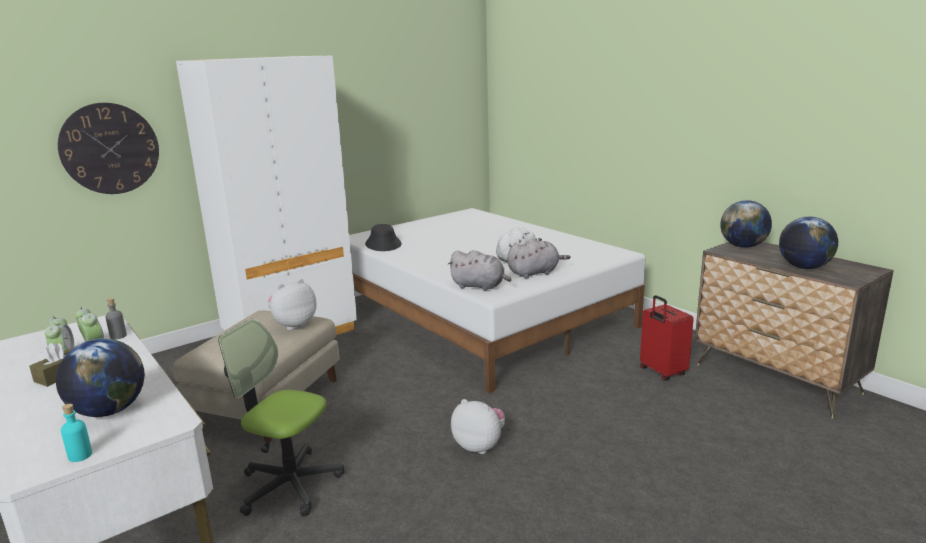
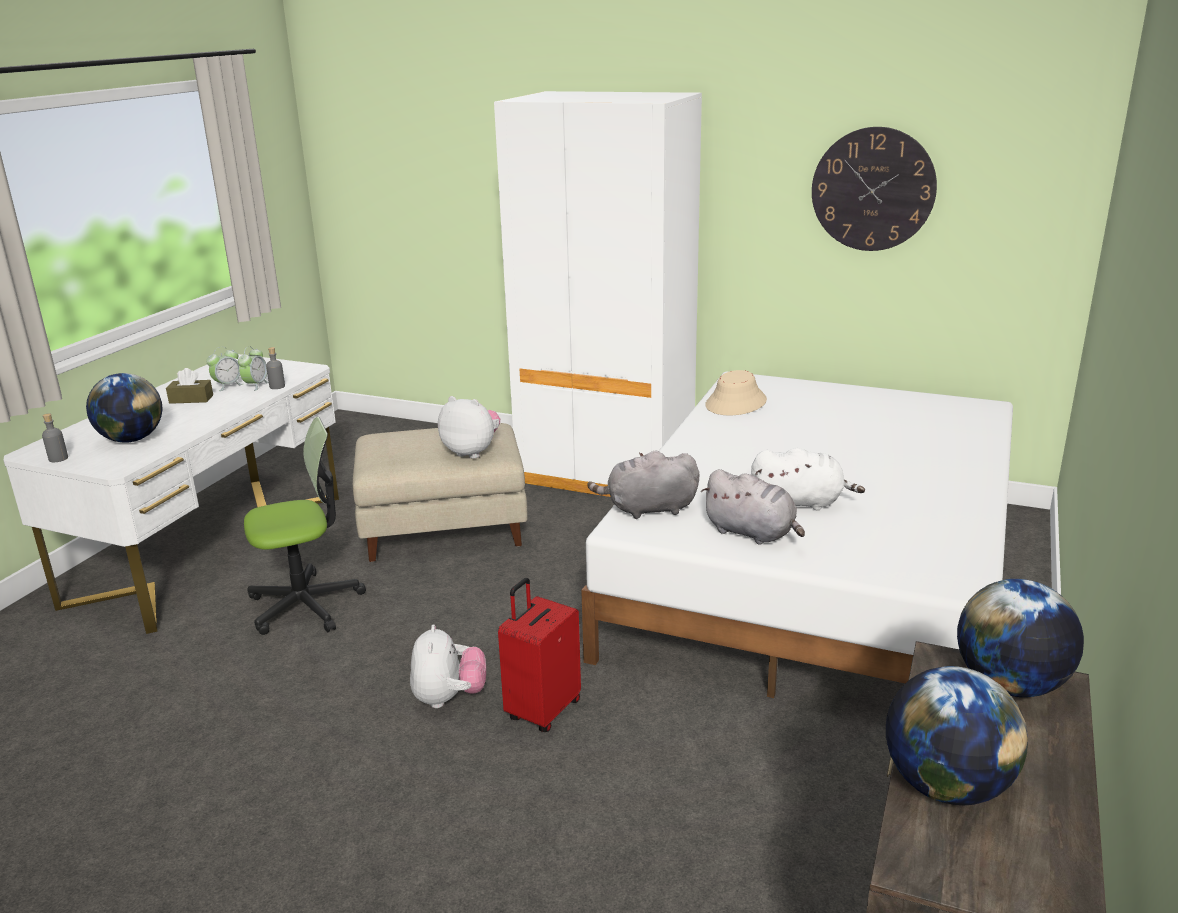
camera: 60 degrees right, 5 degrees up
wall clock [58,103,159,194] -> wall clock moved to [812,127,937,251]
turquoise bottle [61,404,92,462] -> grey bottle [42,413,68,462]
office chair [218,318,344,516] -> office chair turned 75 degrees clockwise [244,417,366,635]
black hat [365,224,402,251] -> beige hat [705,370,767,415]
grey plush toy [448,250,511,291] -> grey plush toy turned 90 degrees clockwise [587,450,700,519]
red suitcase [640,295,694,381] -> red suitcase moved to [498,578,581,732]

